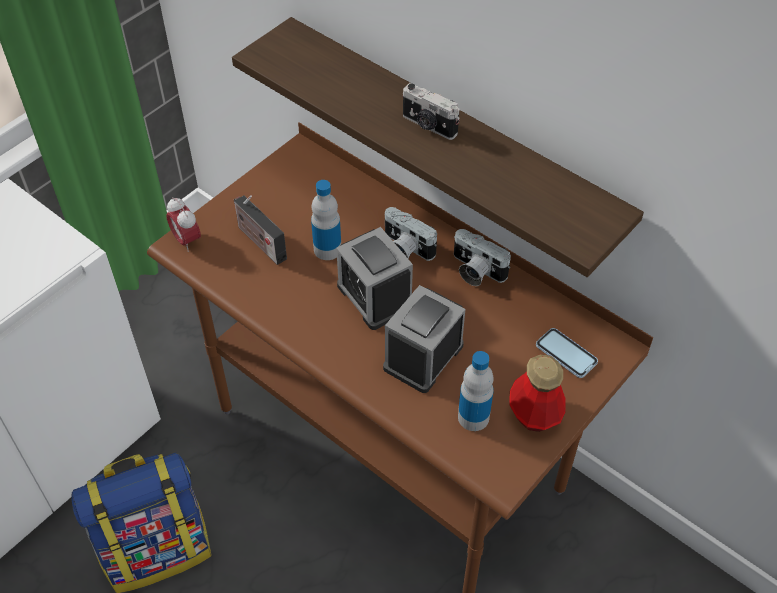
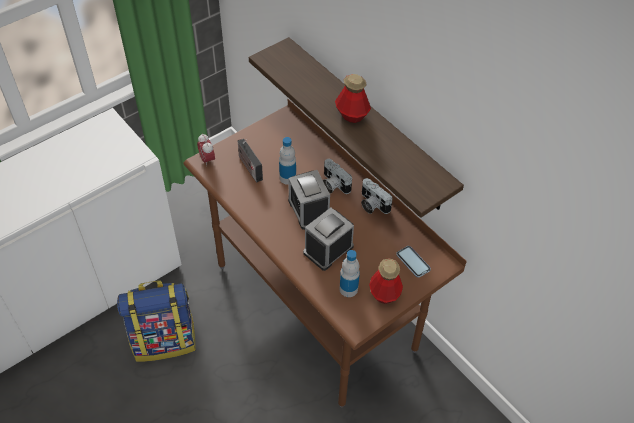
camera: 10 degrees right, 0 degrees up
camera [403,83,460,140] -> bottle [335,74,371,123]

